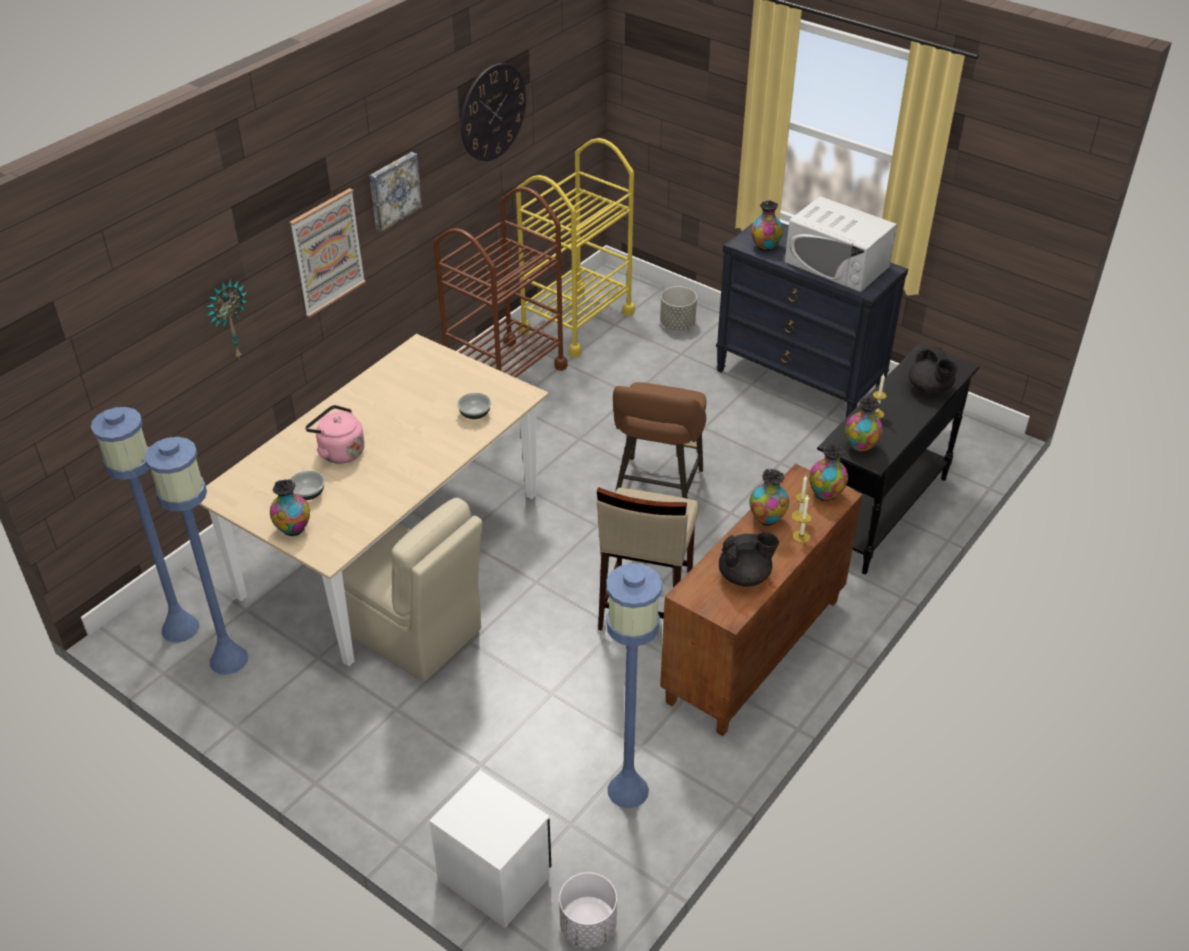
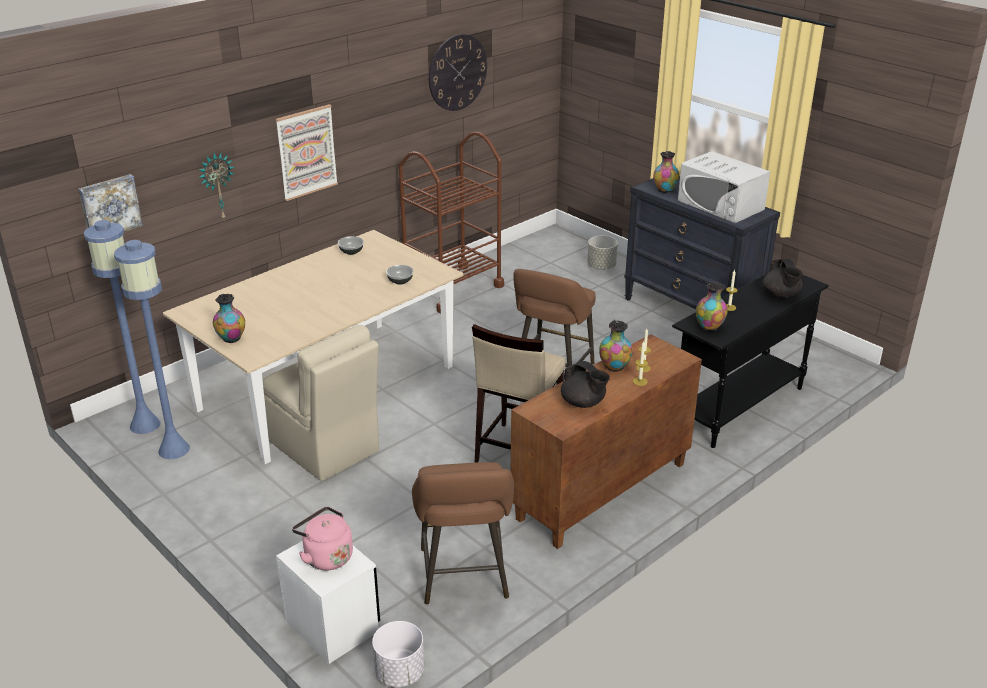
camera: 10 degrees right, 10 degrees down
bowl [290,471,325,500] -> bowl moved to [338,236,364,255]
pink kettle [305,405,365,464] -> pink kettle moved to [292,506,353,570]
picture [369,152,422,232] -> picture moved to [78,174,143,232]
yellow cart [516,138,635,358] -> none
blue floor lamp [606,563,662,808] -> brown stool [412,462,514,605]
black teapot [719,532,779,586] -> black teapot turned 45 degrees clockwise [561,361,610,408]
vase [809,444,848,502] -> none

